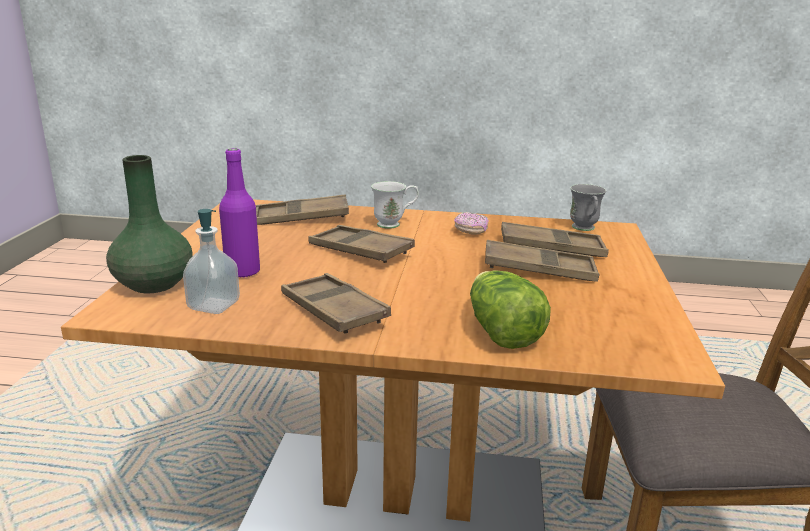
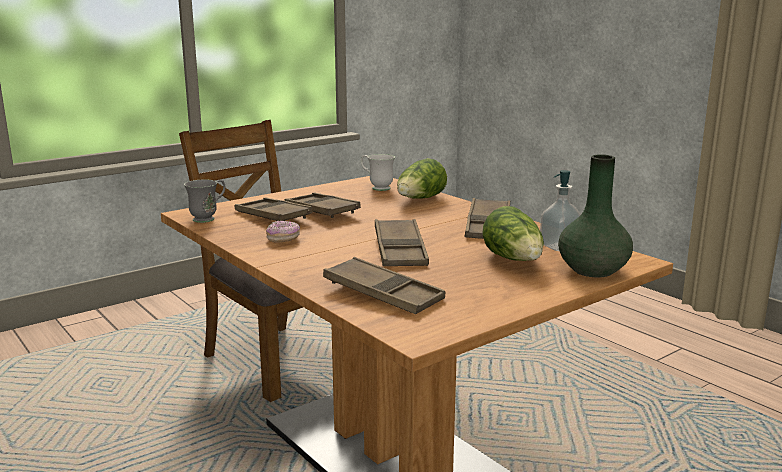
camera: 135 degrees left, 5 degrees down
purple bottle [219,148,260,277] -> lettuce [482,206,544,261]
white mug [371,181,419,229] -> white mug moved to [361,154,395,191]

